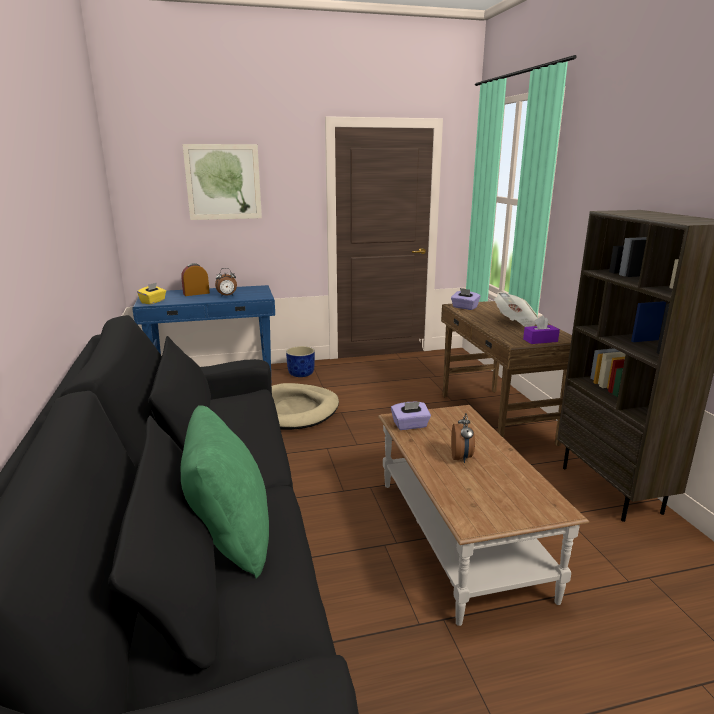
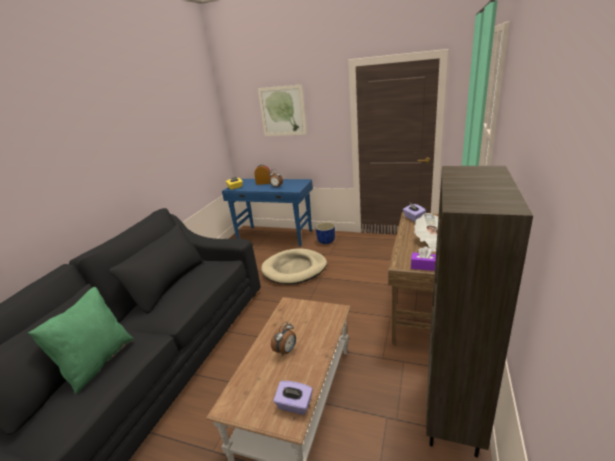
camera: 35 degrees right, 5 degrees up
purple tissue box [391,402,431,430] -> purple tissue box moved to [273,381,313,415]

